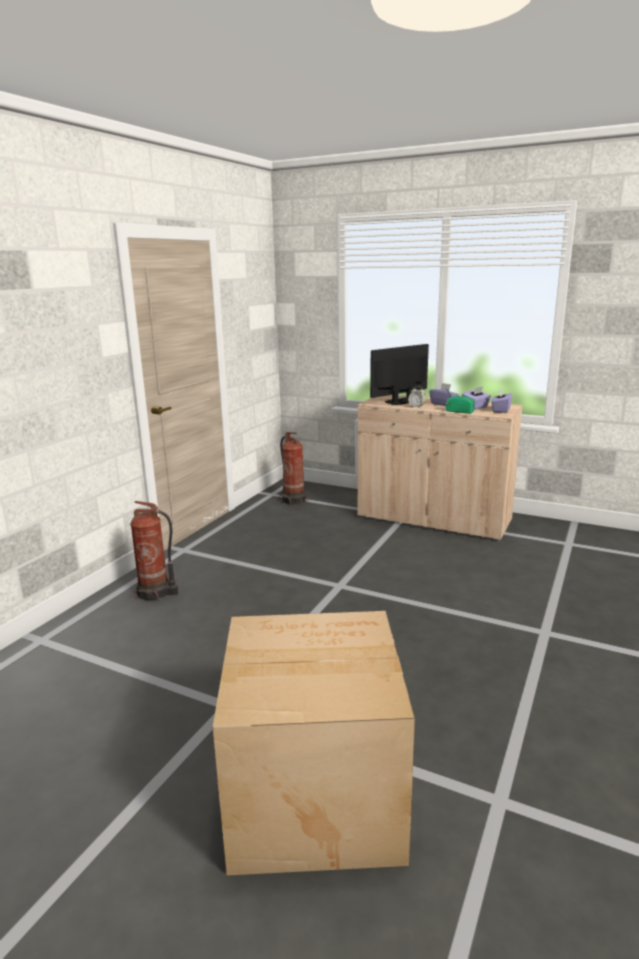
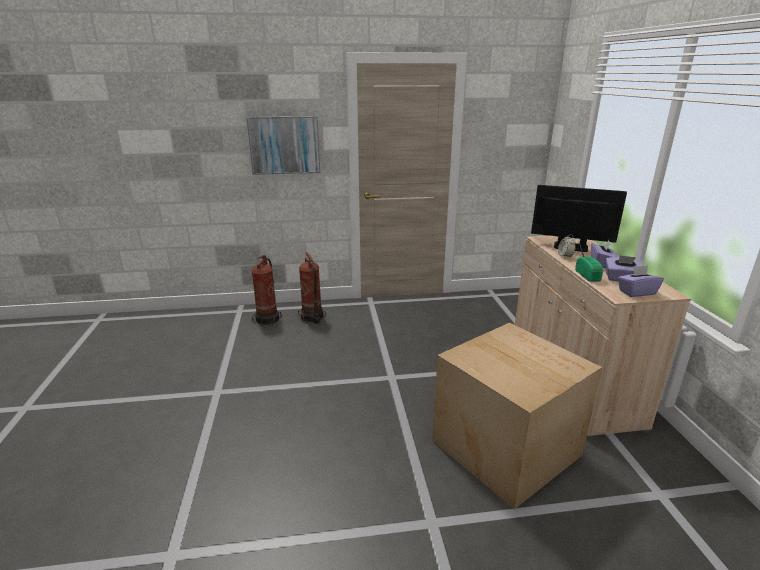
camera: 55 degrees right, 5 degrees up
cardboard box [213,611,415,876] -> cardboard box moved to [433,323,603,509]
fire extinguisher [280,432,310,506] -> fire extinguisher moved to [251,255,282,325]
none -> picture [246,116,320,175]

